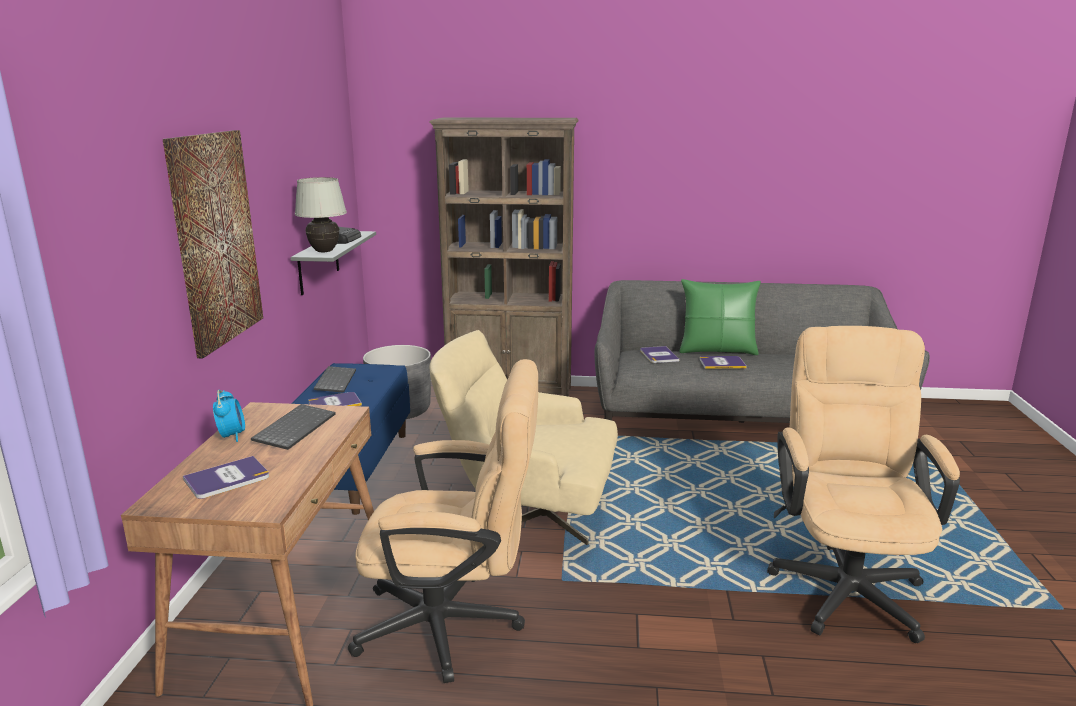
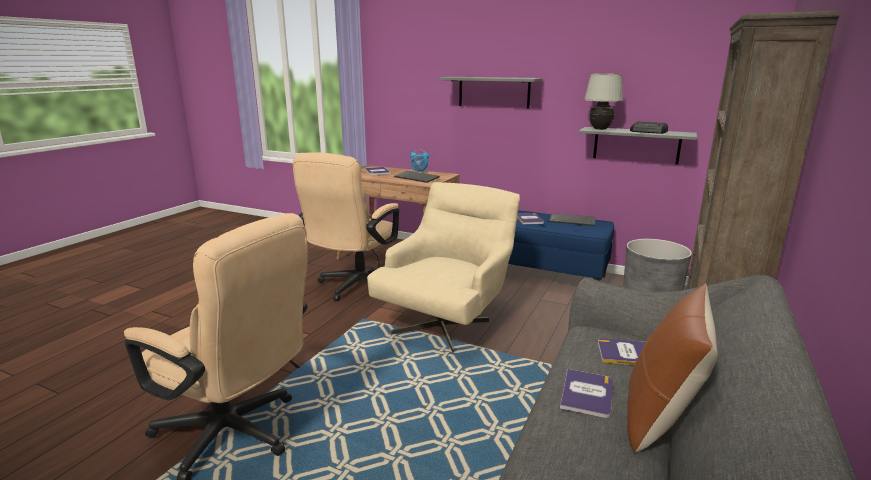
camera: 110 degrees right, 0 degrees up
picture [163,130,263,358] -> grey shelf [438,77,542,109]
green pillow [679,279,761,355] -> brown pillow [627,283,718,453]

